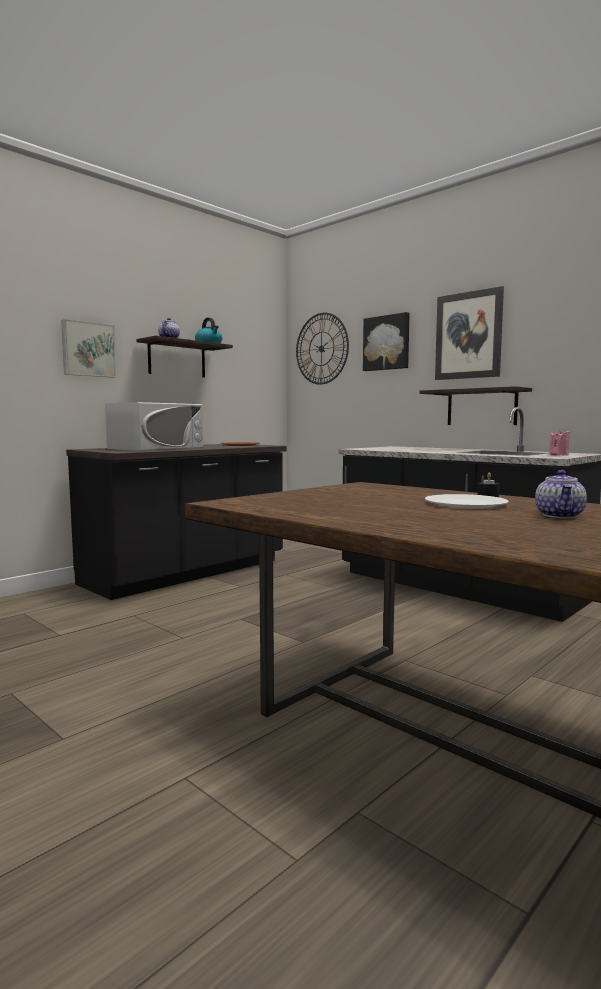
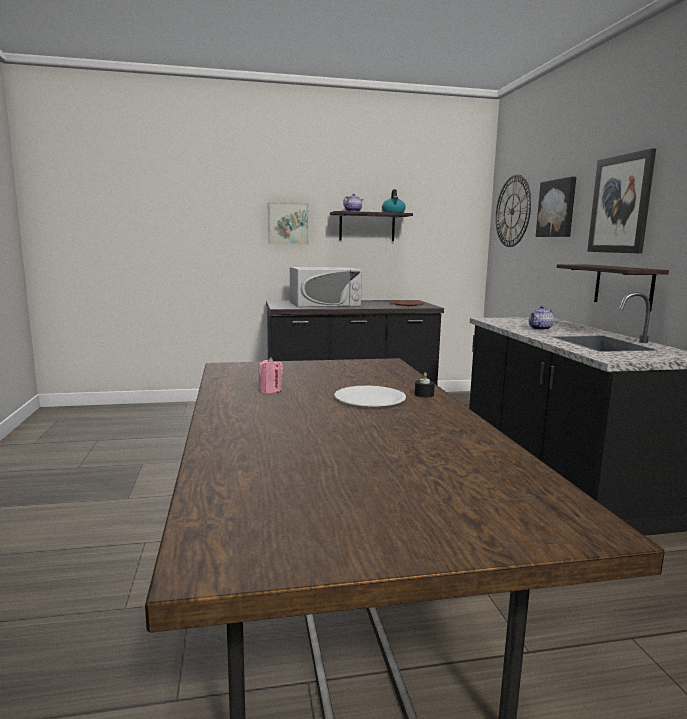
camera: 35 degrees right, 5 degrees up
teapot [535,470,587,518] -> teapot moved to [529,306,554,330]
pink candle [549,429,570,455] -> pink candle moved to [258,357,283,393]

